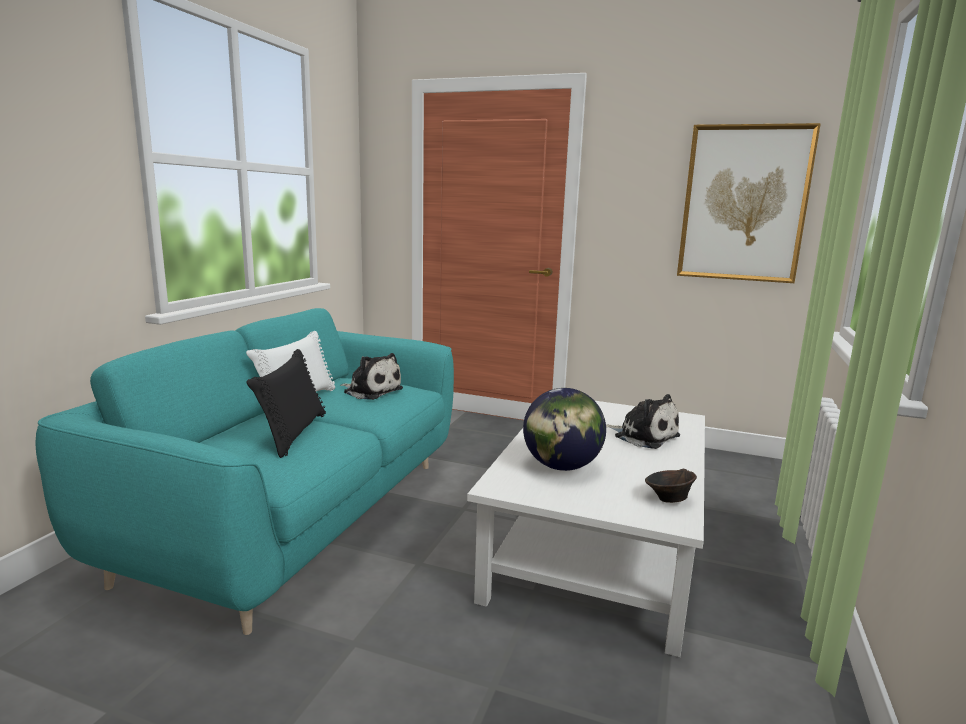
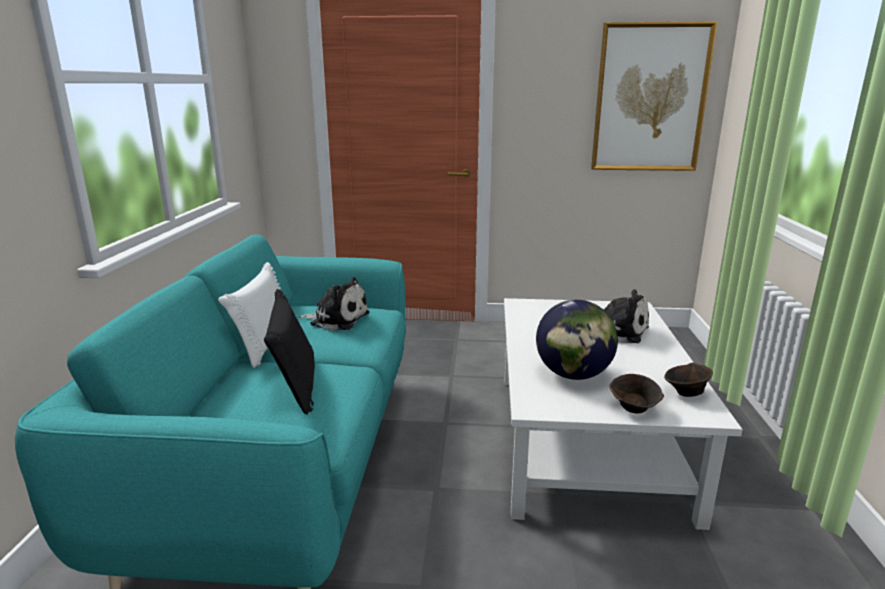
camera: 15 degrees left, 5 degrees up
none -> brown bowl [609,374,664,413]

